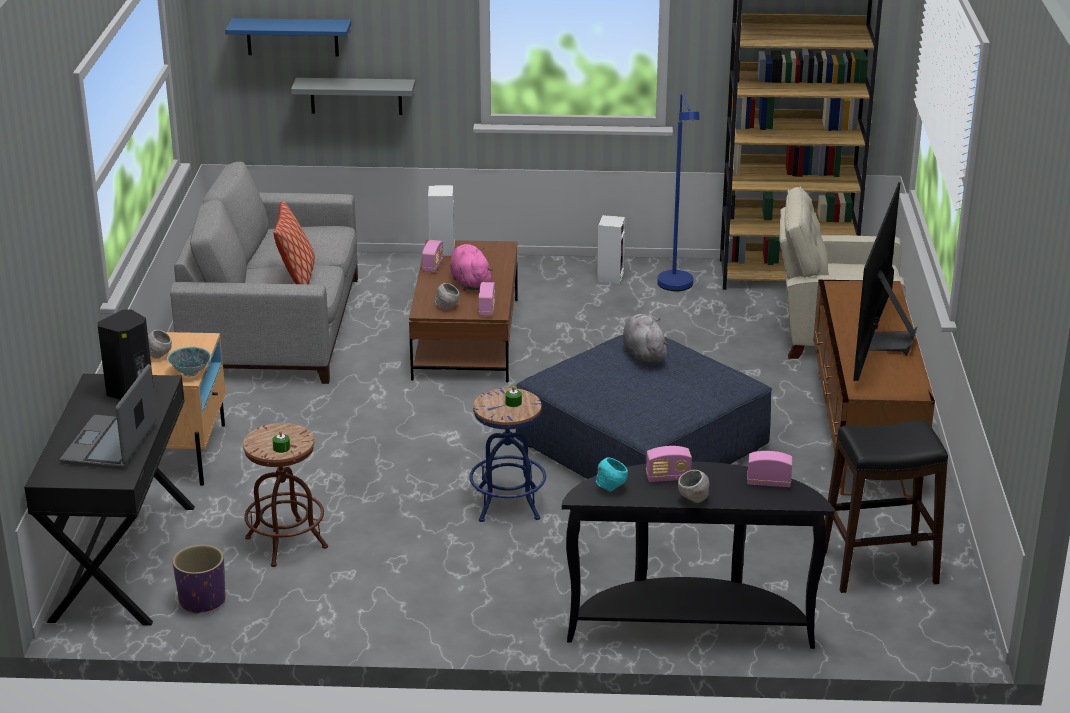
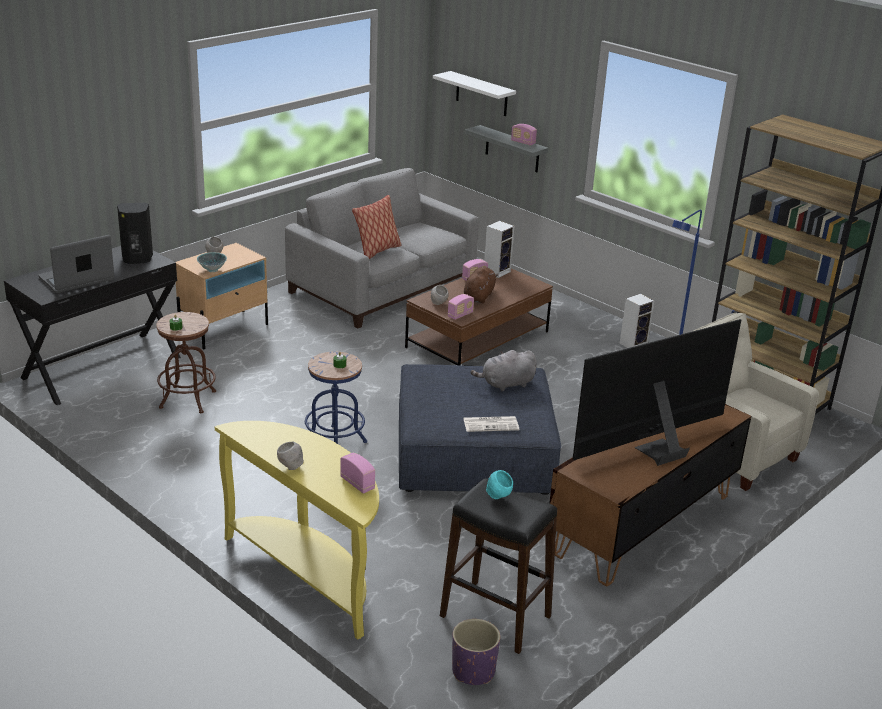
camera: 40 degrees right, 0 degrees up
purple planter [173,545,225,614] -> purple planter moved to [452,619,500,685]
blue shelf [225,18,351,56] -> white shelf [433,71,516,116]
pink plush toy [450,244,493,291] -> brown plush toy [464,267,498,303]
black console table [562,461,834,649] -> yellow console table [215,421,379,640]
turquoise bowl [596,458,628,491] -> turquoise bowl moved to [486,470,513,499]
grey plush toy [623,314,669,365] -> grey plush toy turned 135 degrees counterclockwise [471,350,537,391]
radio [646,446,692,482] -> radio moved to [511,124,537,145]
none -> newspaper [463,416,519,432]

